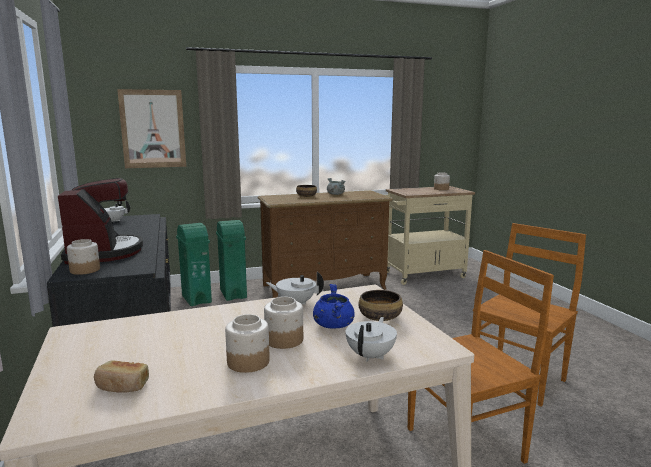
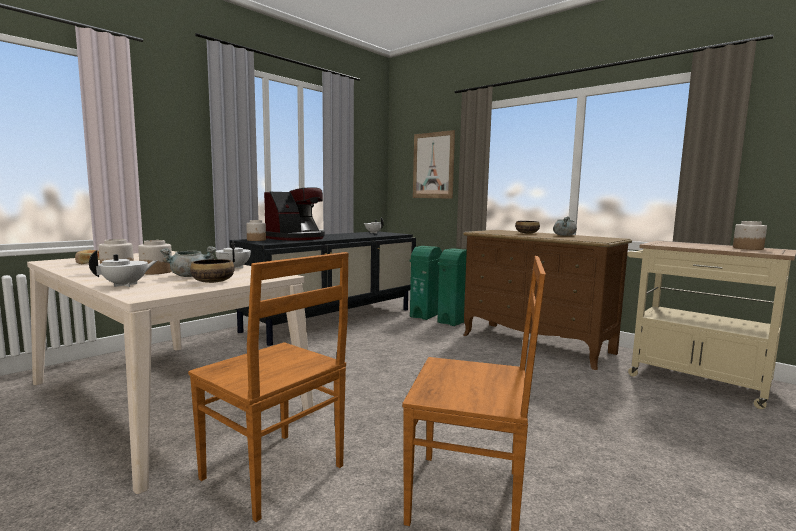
camera: 60 degrees right, 5 degrees down
blue cooking pot [313,284,355,328] -> grey cooking pot [160,246,216,277]
white teapot [345,317,397,362] -> white teapot turned 45 degrees counterclockwise [89,250,158,287]

